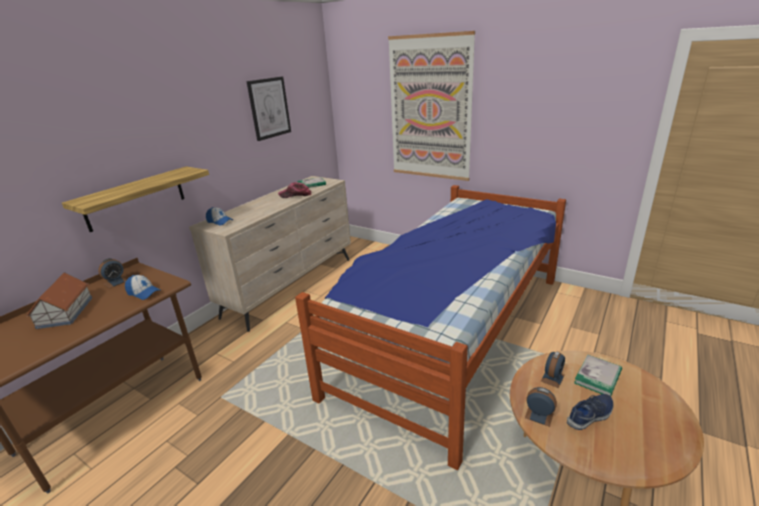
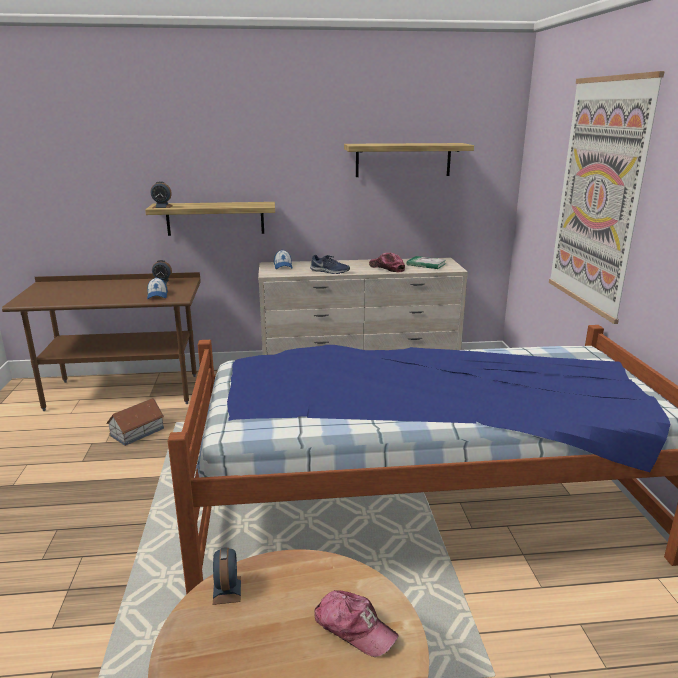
camera: 50 degrees right, 5 degrees down
toy house [27,273,92,329] -> toy house moved to [106,398,164,446]
picture [247,76,291,141] -> shelf [344,143,474,177]
alarm clock [541,351,565,388] -> alarm clock moved to [150,181,173,208]
blue shoe [567,394,613,430] -> blue shoe moved to [310,255,350,274]
book [574,355,622,396] -> cap [314,590,398,657]

